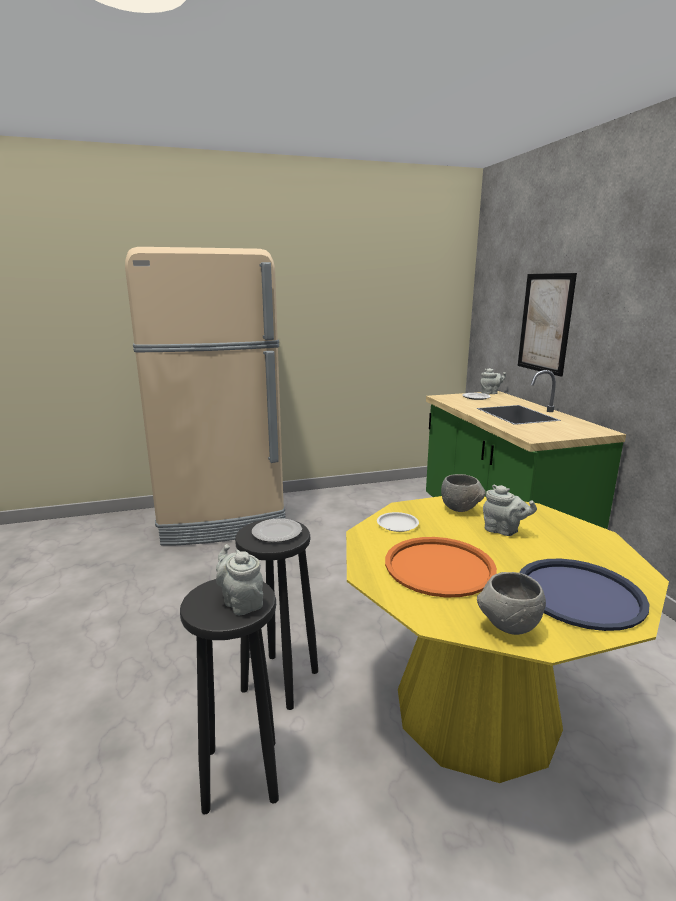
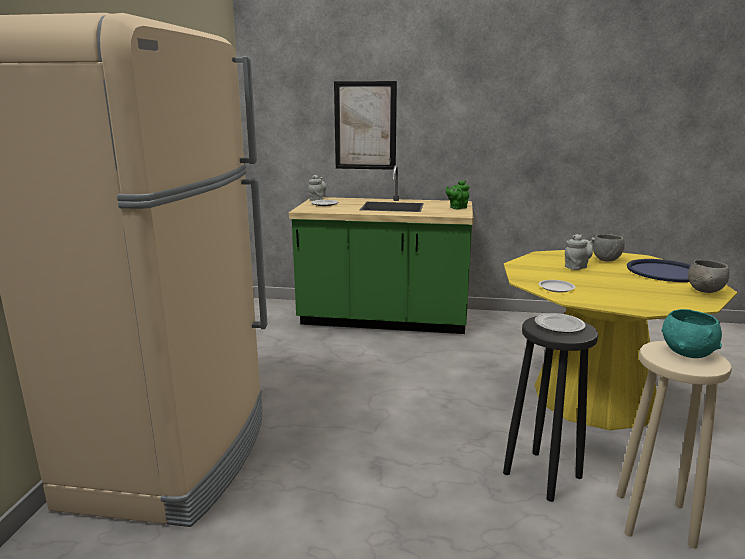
camera: 65 degrees left, 0 degrees up
black stool [180,579,279,814] -> beige stool [617,341,732,549]
grey teapot [216,544,263,615] -> turquoise bowl [661,309,722,358]
orange tray [385,537,497,597] -> none
grey bowl [441,474,486,512] -> grey bowl moved to [593,234,625,261]
none -> green teapot [446,181,469,209]

